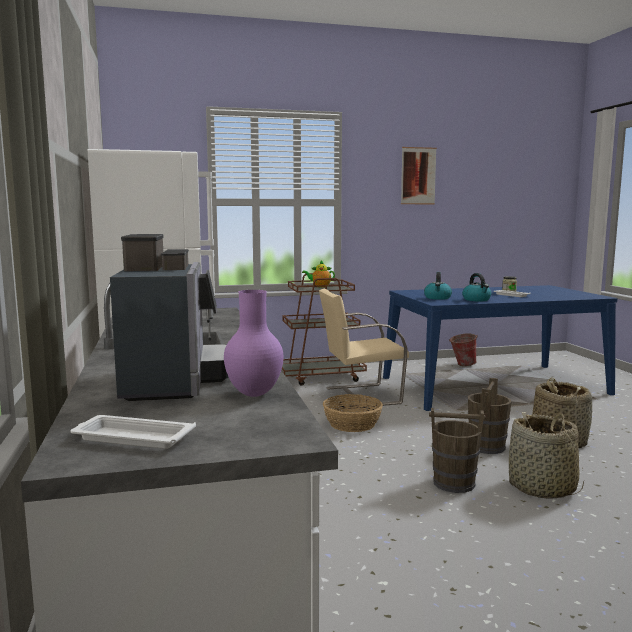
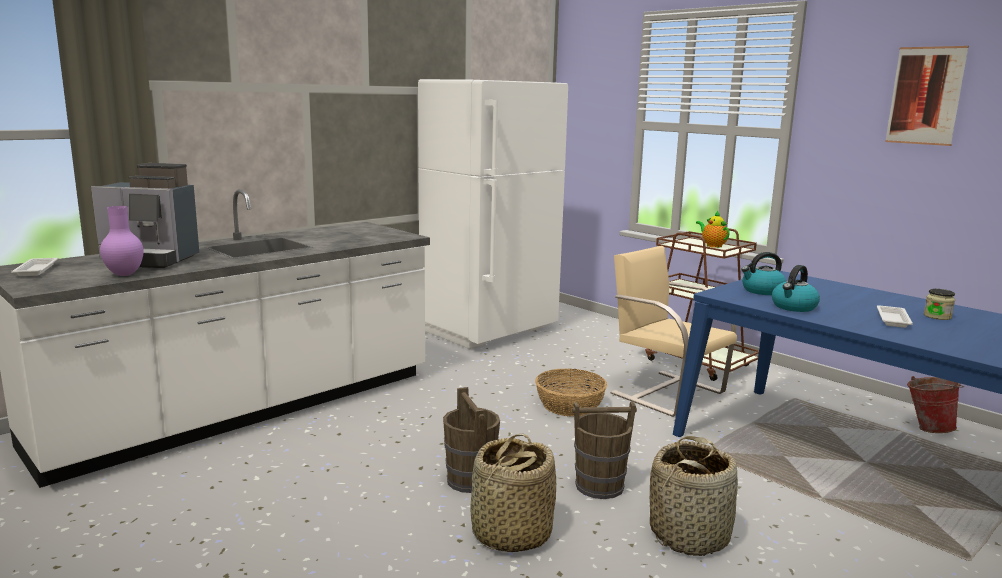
camera: 60 degrees right, 5 degrees up
coffee machine [110,234,229,401] -> coffee machine turned 45 degrees clockwise [91,163,199,268]

